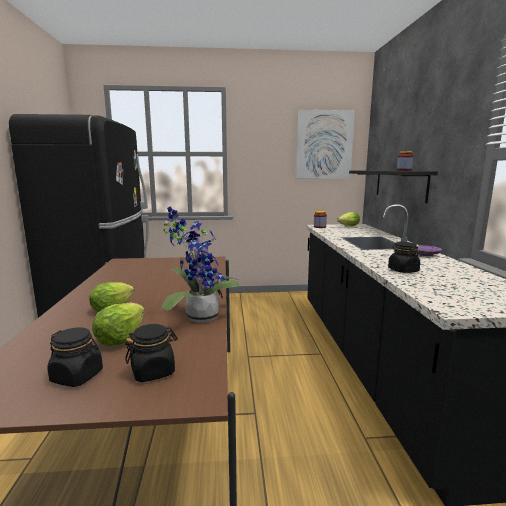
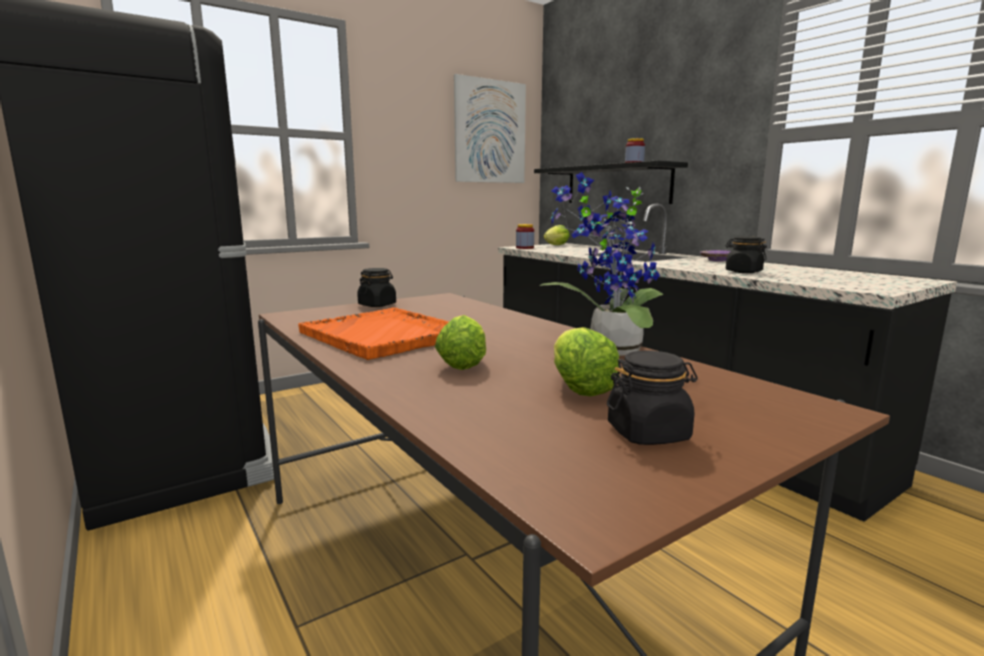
camera: 30 degrees left, 0 degrees up
black jar [125,324,178,382] -> black jar moved to [357,268,396,307]
none -> orange tray [298,307,448,360]

